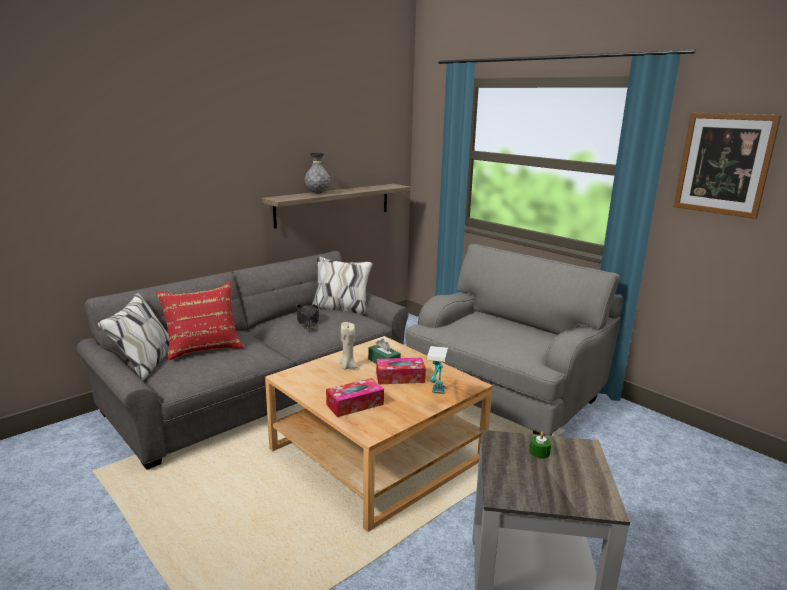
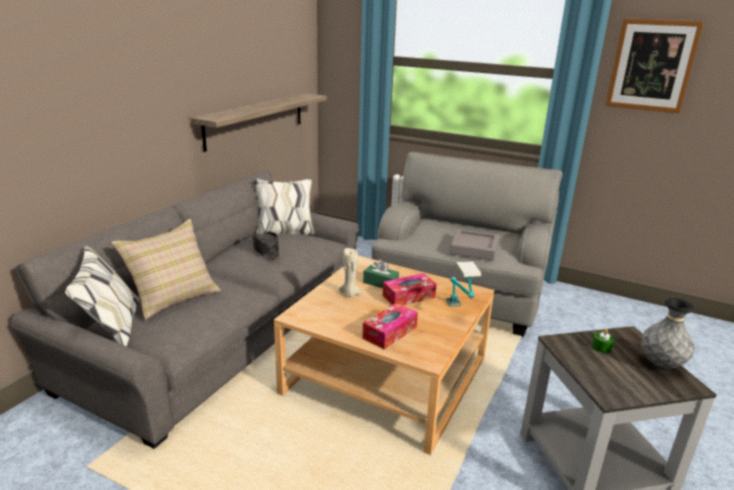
camera: 20 degrees left, 5 degrees up
red pillow [156,282,244,360] -> beige pillow [111,219,221,320]
grey vase [304,153,330,194] -> grey vase moved to [641,298,694,369]
none -> grey tray [450,229,499,261]

